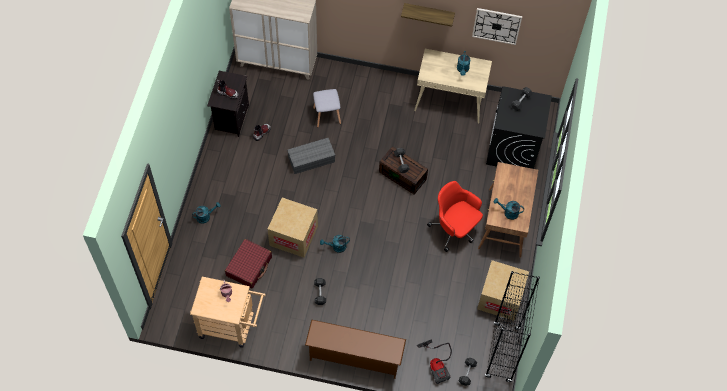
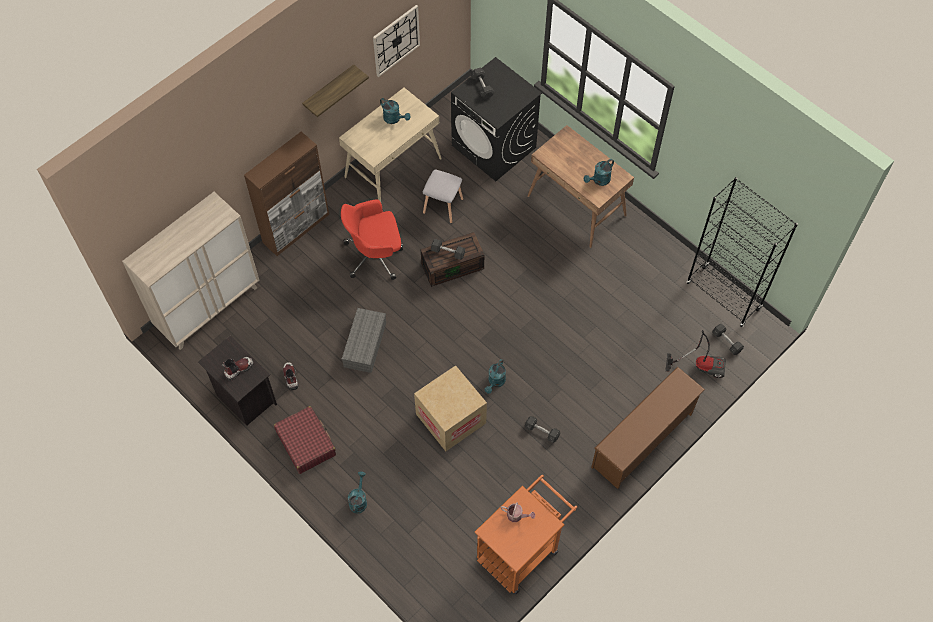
camera: 55 degrees left, 0 degrees up
beige cart [190,276,266,348] -> orange cart [474,475,577,594]
red suitcase [225,239,272,289] -> red suitcase moved to [274,406,336,474]
grey stool [313,89,341,127] -> grey stool moved to [423,169,463,223]
red office chair [427,181,483,252] -> red office chair moved to [341,200,403,280]
cardboard box [477,260,529,321] -> none
none -> brown cabinet [244,132,329,256]

